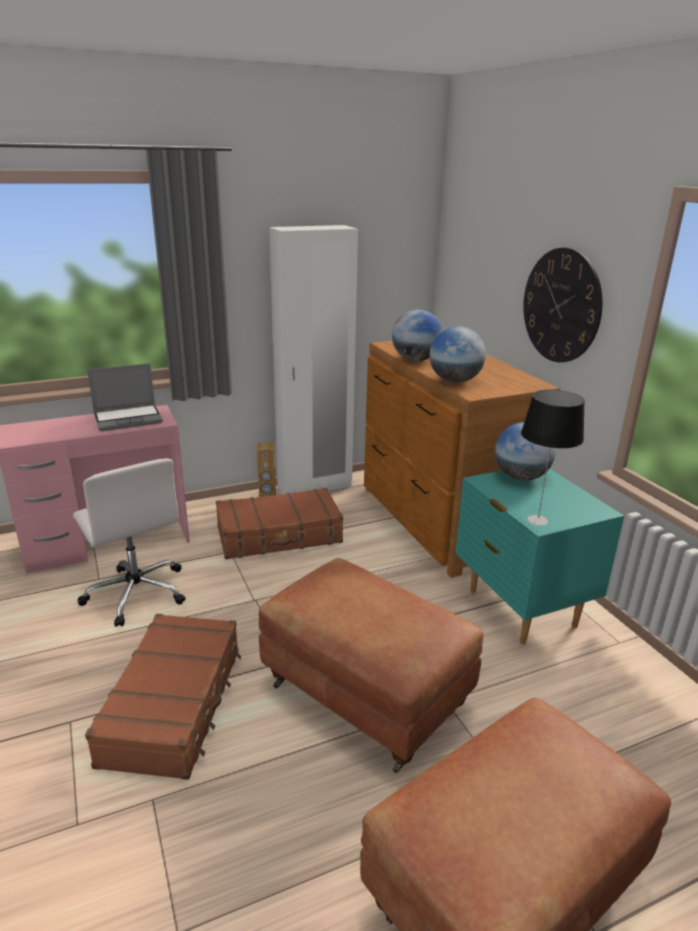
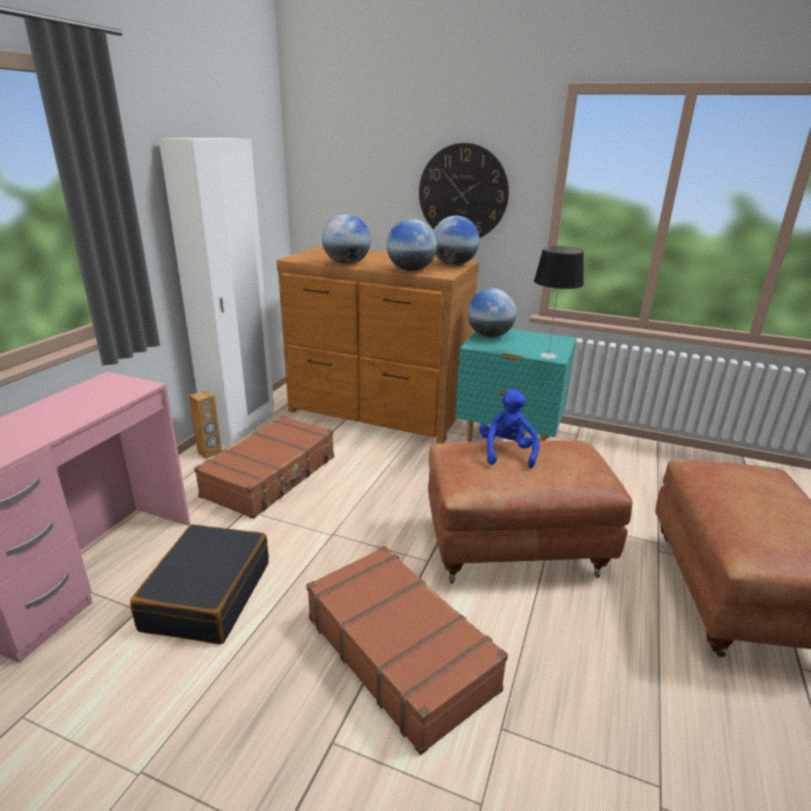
camera: 45 degrees left, 0 degrees up
white office chair [73,458,186,627] -> black suitcase [130,524,269,644]
laptop [87,363,163,431] -> none
none -> globe [434,216,479,266]
none -> blue plush toy [479,389,539,468]

